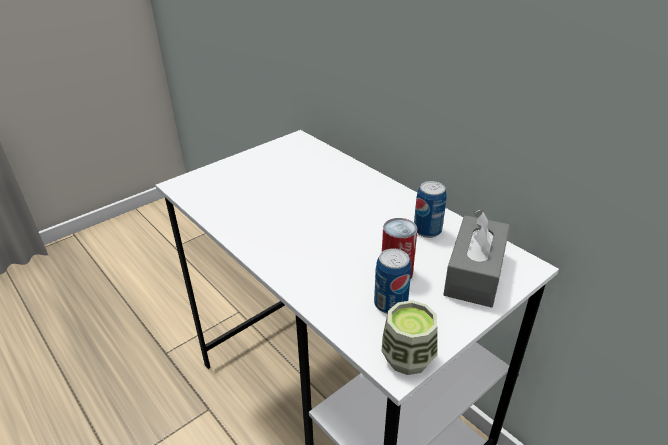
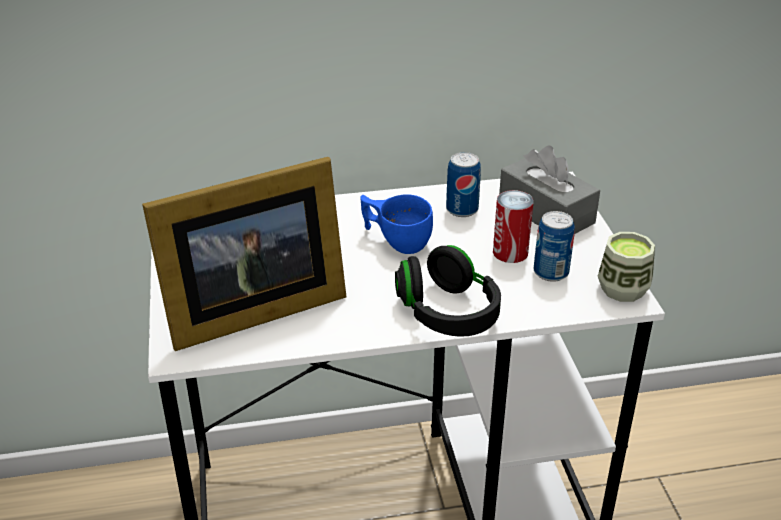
camera: 60 degrees left, 0 degrees up
none -> picture frame [142,157,346,351]
none -> blue cup [360,194,433,254]
none -> black headphones [395,245,501,337]

